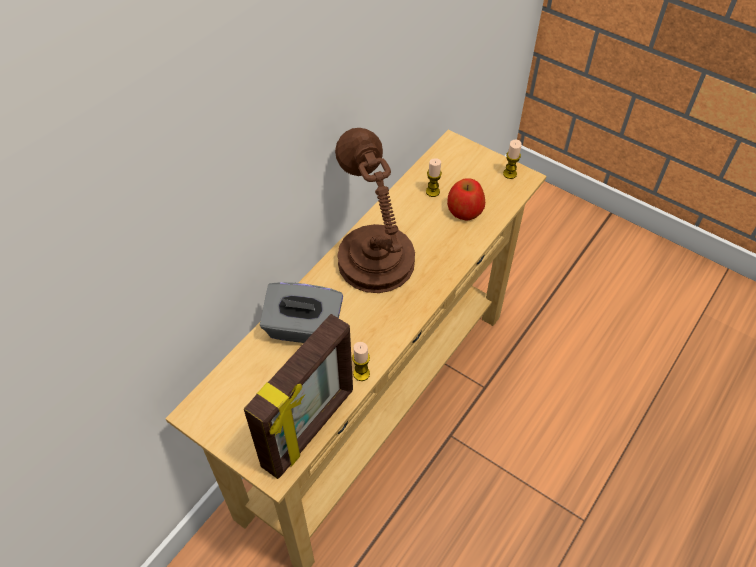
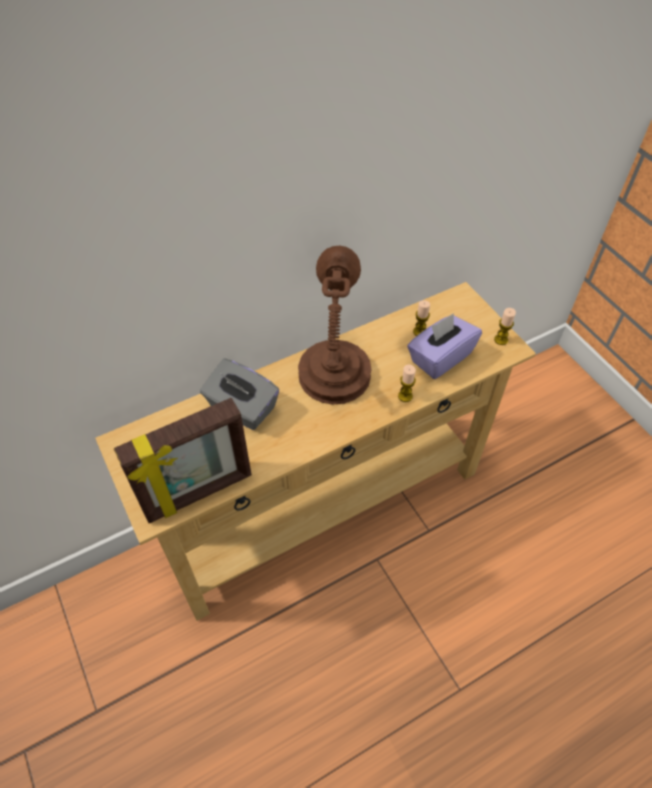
camera: 25 degrees right, 0 degrees up
candle [352,342,370,381] -> candle moved to [398,365,416,402]
apple [447,178,485,221] -> purple tissue box [407,313,482,379]

